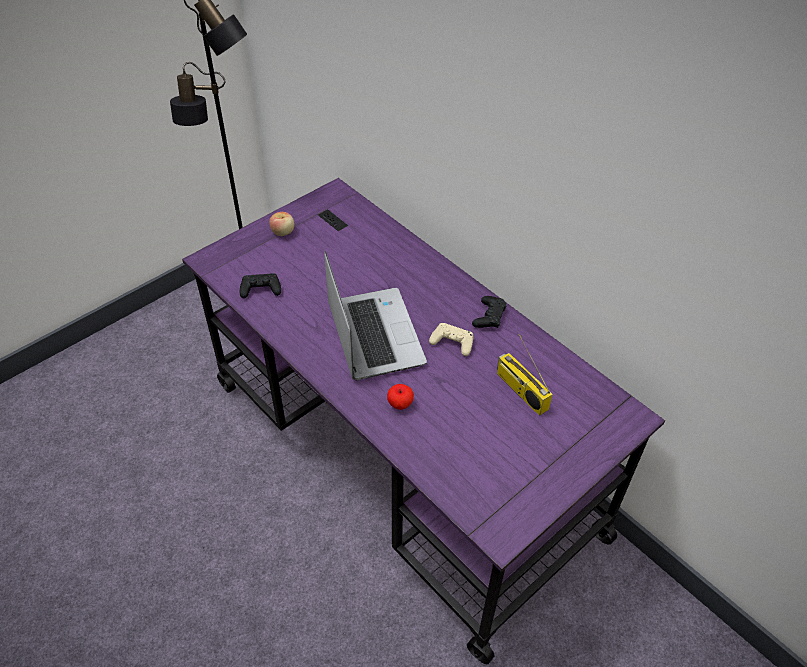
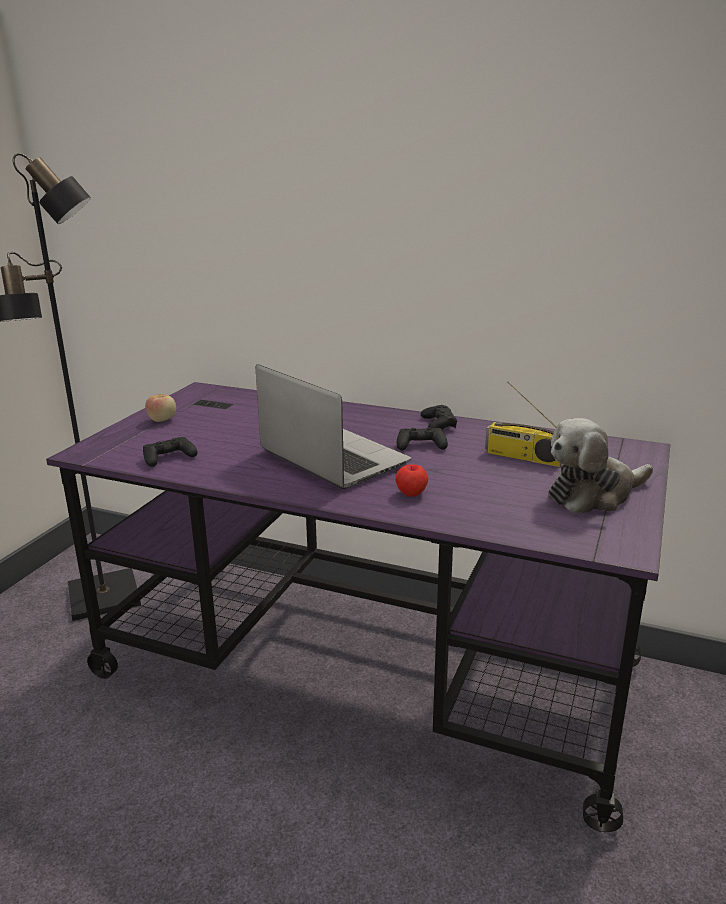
camera: 25 degrees left, 25 degrees down
beige game controller [429,323,473,356] -> black game controller [397,427,448,450]
none -> plush toy [548,418,653,513]

